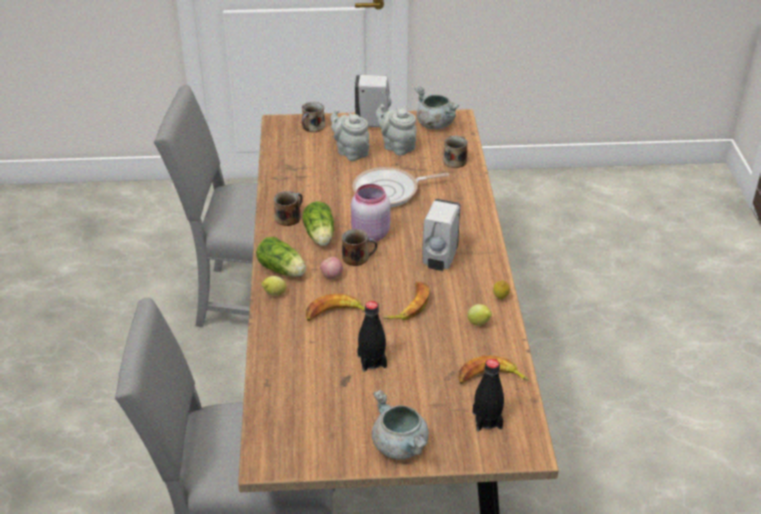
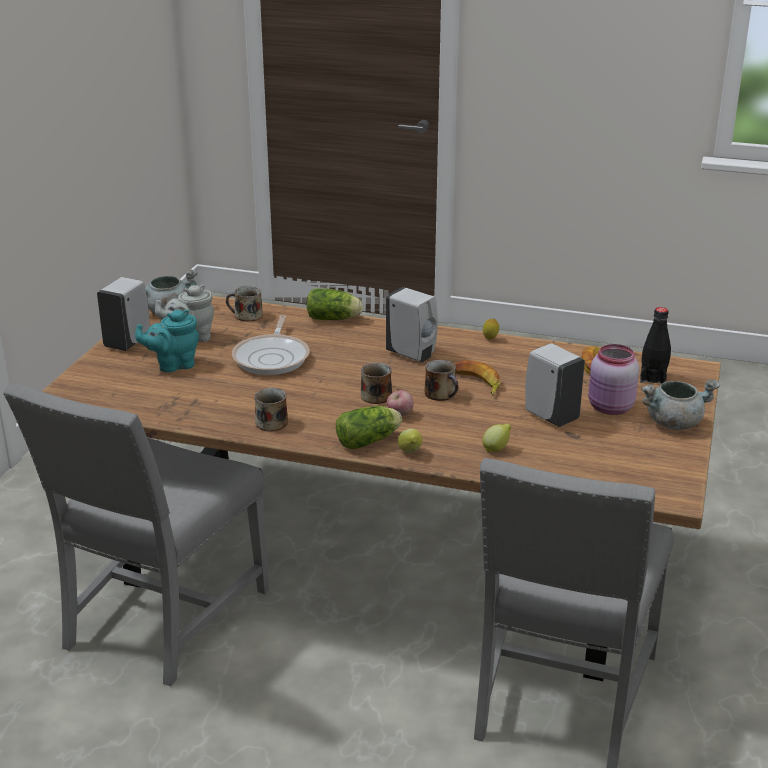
camera: 70 degrees left, 10 degrees down
mug [302,102,325,132] -> mug moved to [425,360,458,401]
lettuce [302,201,334,246] -> lettuce moved to [307,288,363,320]
banana [306,294,365,321] -> none
grey teapot [330,109,369,161] -> turquoise teapot [135,310,199,372]
pink jar [351,184,391,241] -> pink jar moved to [588,344,639,415]
black bottle [357,301,387,372] -> white soap dispenser [525,343,585,427]
lemon [467,304,492,326] -> lemon moved to [482,424,511,452]

